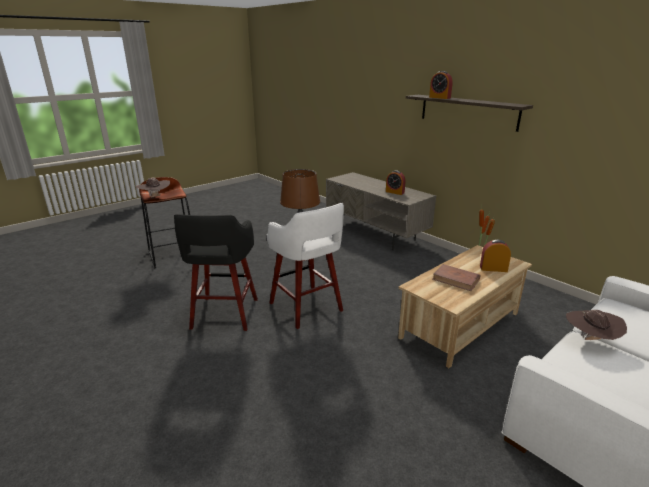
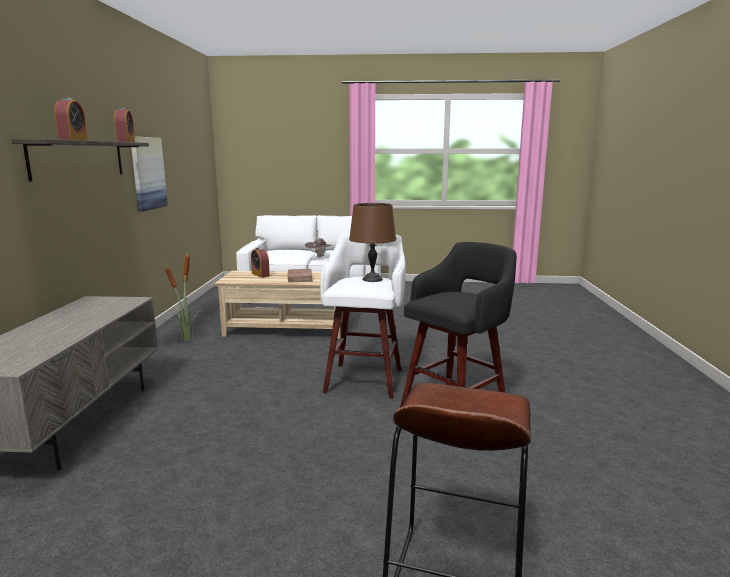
camera: 135 degrees left, 10 degrees down
brown hat [136,178,170,197] -> none
alarm clock [386,170,406,195] -> alarm clock moved to [114,108,135,142]
none -> picture [131,136,168,212]

